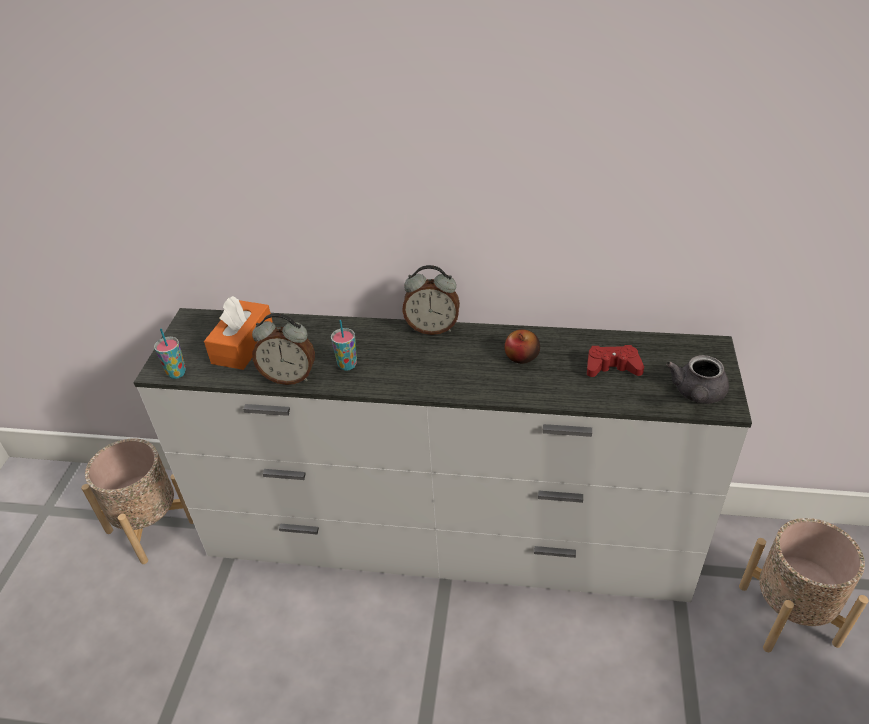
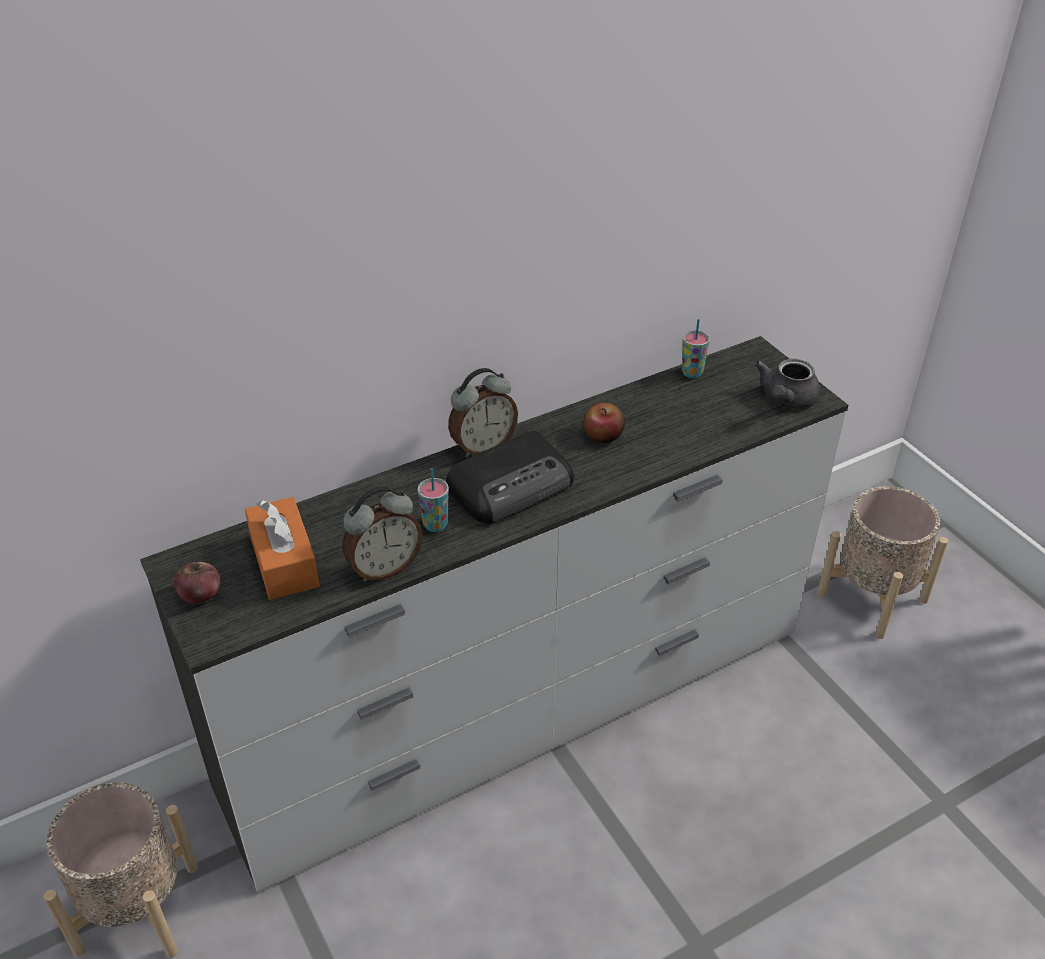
camera: 40 degrees left, 0 degrees up
cup [154,329,186,379] -> cup moved to [682,319,710,378]
red game controller [587,345,644,377] -> none
grey teapot [666,355,729,404] -> grey teapot turned 45 degrees clockwise [755,359,821,409]
none -> apple [174,562,221,604]
none -> radio [446,431,574,524]

